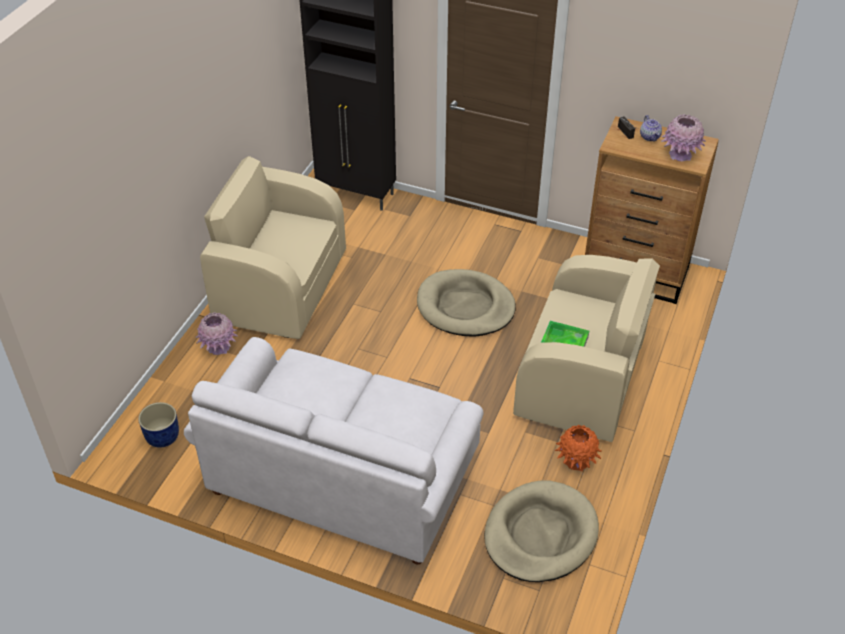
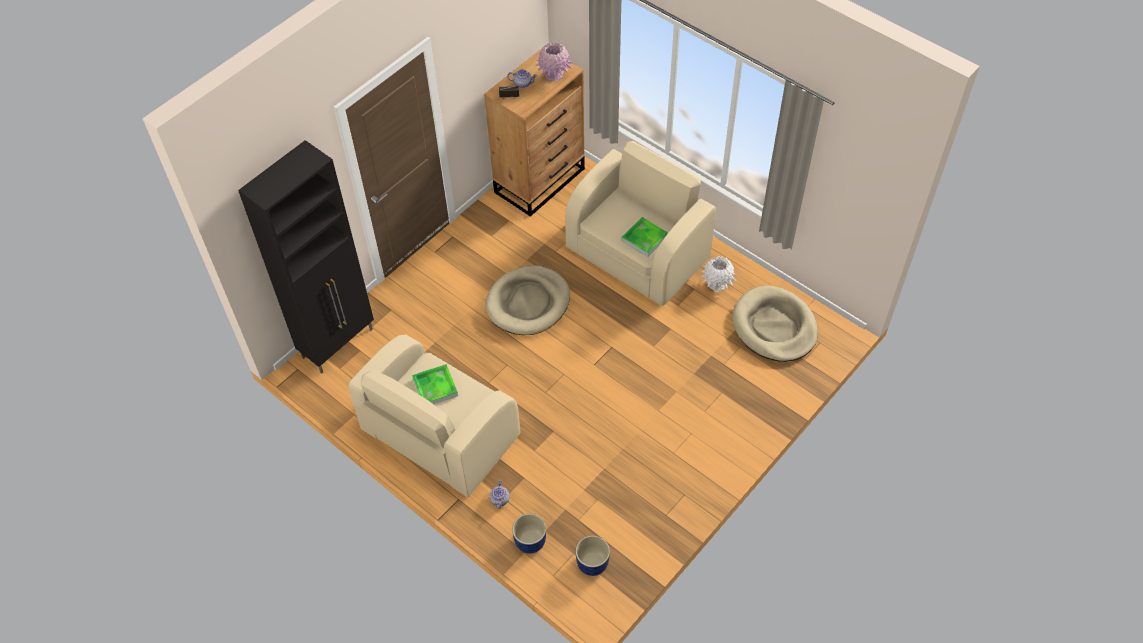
camera: 70 degrees left, 10 degrees up
white sofa [184,337,484,565] -> none
pink vase [195,312,238,355] -> teapot [490,480,509,509]
orange vase [555,425,601,472] -> white vase [701,256,736,292]
none -> tray [412,364,458,404]
none -> blue planter [512,514,546,554]

